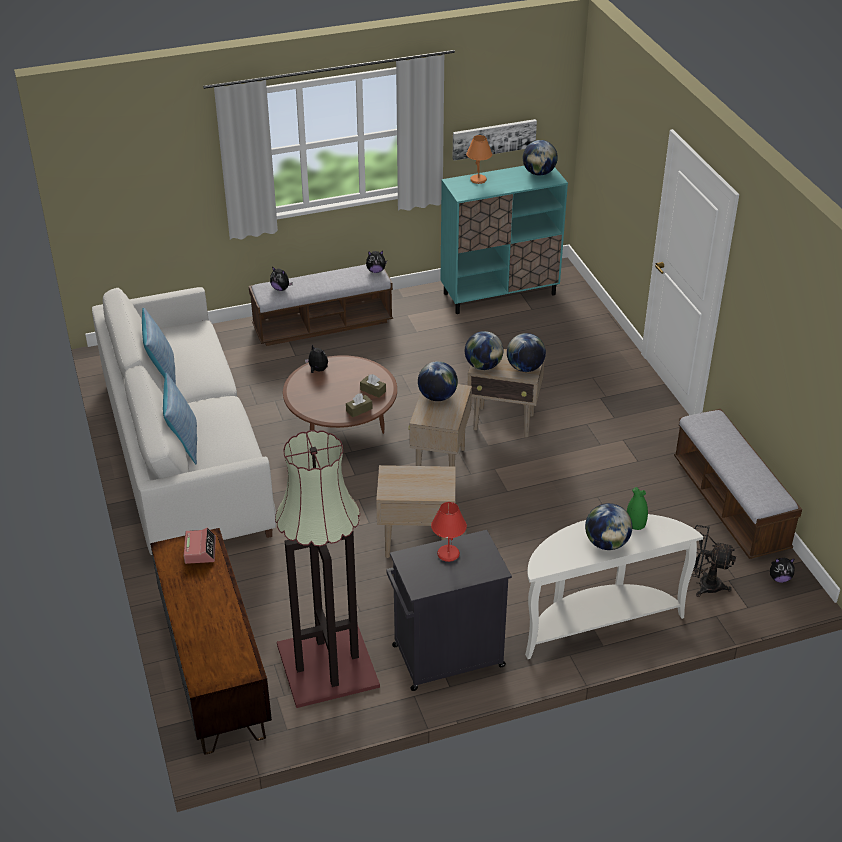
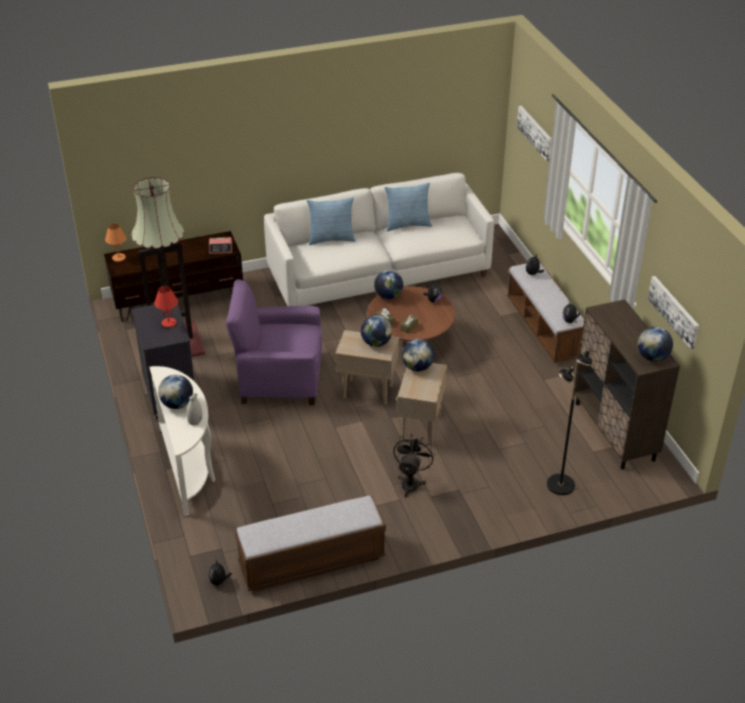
camera: 90 degrees right, 0 degrees up
beige side table [376,465,456,558] -> purple armchair [226,279,322,405]
turquoise cabinet [441,166,568,314] -> brown cabinet [575,299,680,470]
orange table lamp [466,135,492,184] -> orange table lamp moved to [105,224,127,262]
globe [507,333,546,372] -> globe moved to [374,270,403,299]
green vase [627,487,648,530] -> white vase [186,393,202,425]
black fan [691,525,736,597] -> black fan moved to [393,435,435,497]
none -> picture [517,106,552,161]
none -> black floor lamp [547,341,592,495]

